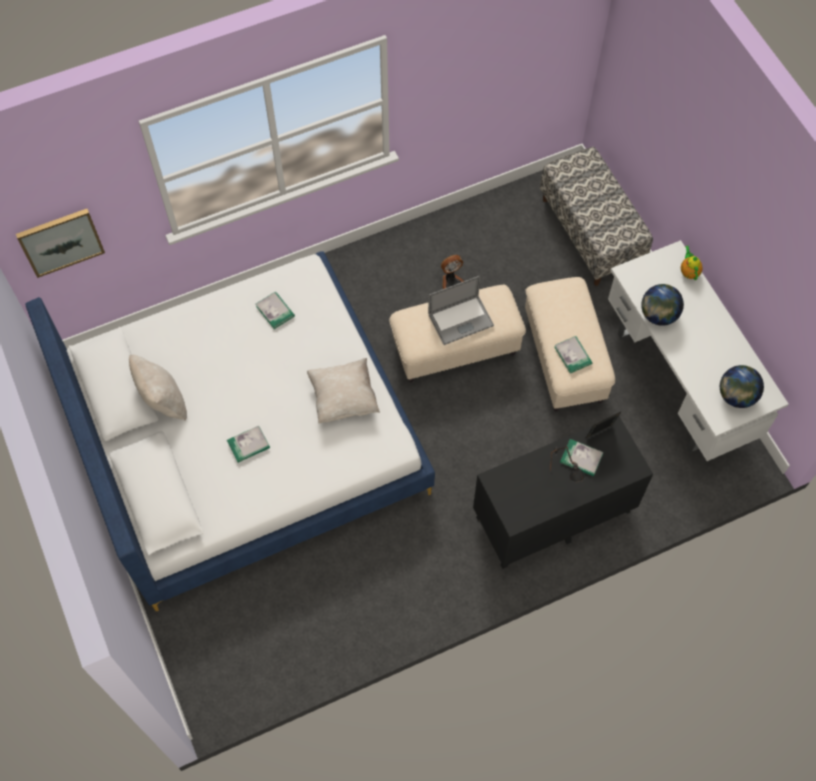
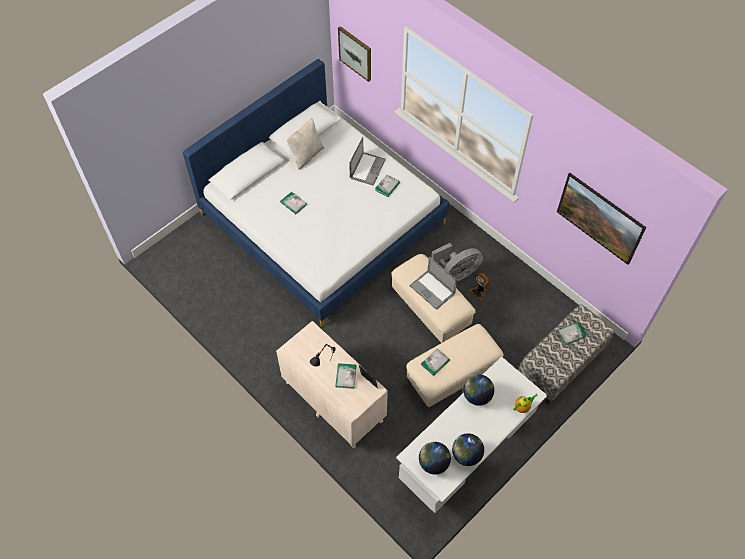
camera: 70 degrees right, 5 degrees down
beige pillow [307,358,380,424] -> none
black dresser [473,416,653,569] -> beige dresser [276,321,388,449]
none -> laptop [349,137,386,185]
none -> grey fan [431,243,483,281]
none -> globe [452,433,484,466]
none -> picture [557,173,646,265]
none -> book [557,322,587,345]

